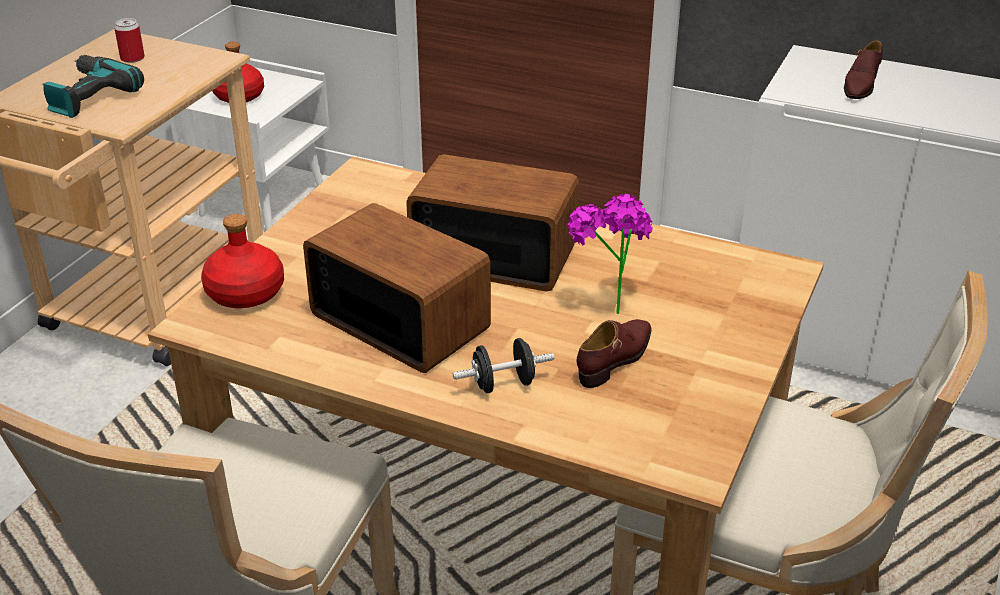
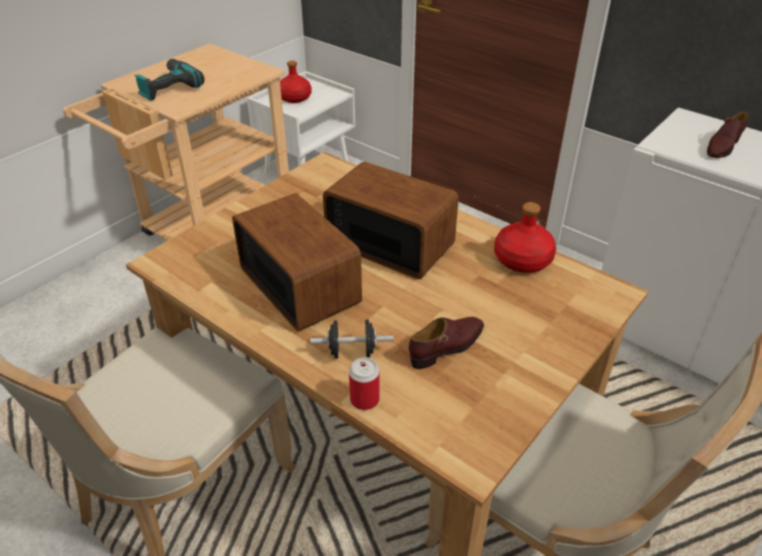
camera: 15 degrees right, 5 degrees up
can [114,18,145,63] -> can moved to [349,358,380,410]
red bottle [201,214,284,308] -> red bottle moved to [494,202,556,273]
potted plant [567,194,653,314] -> none

